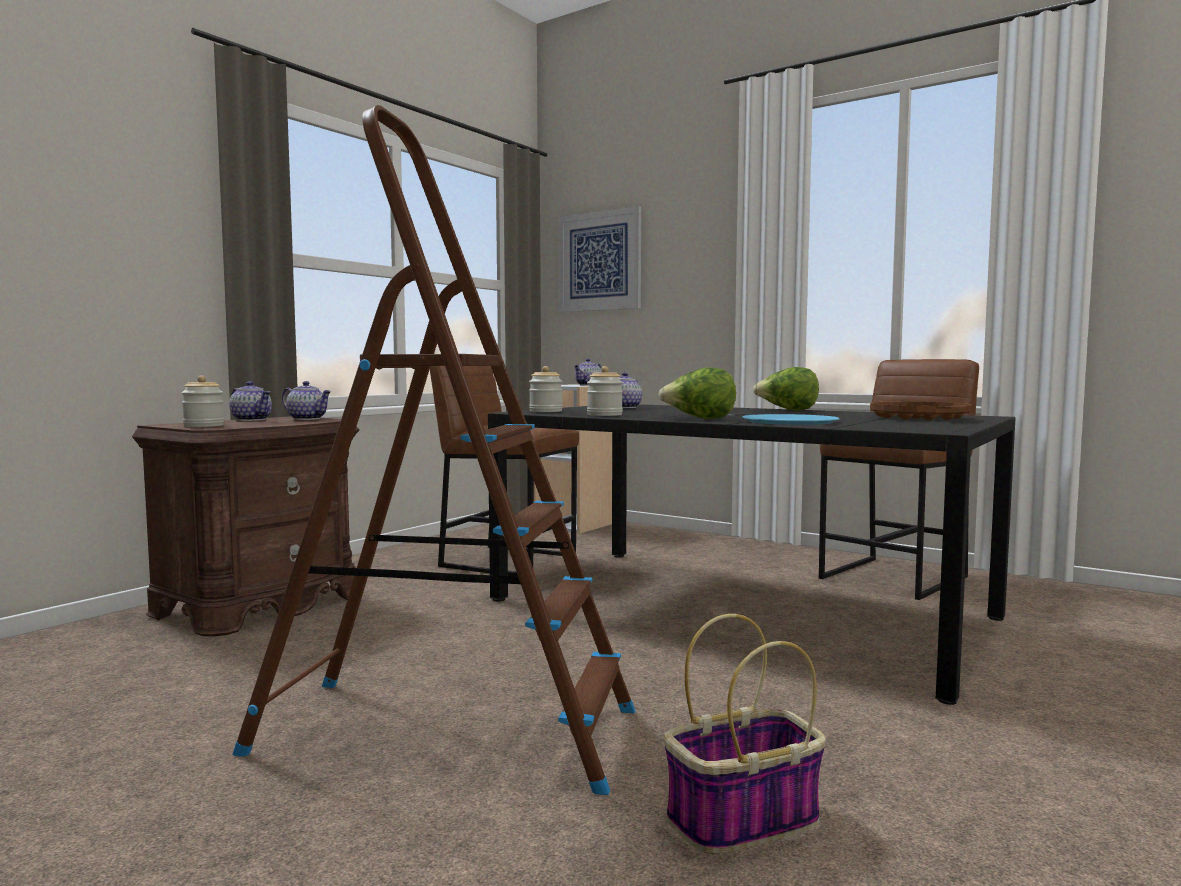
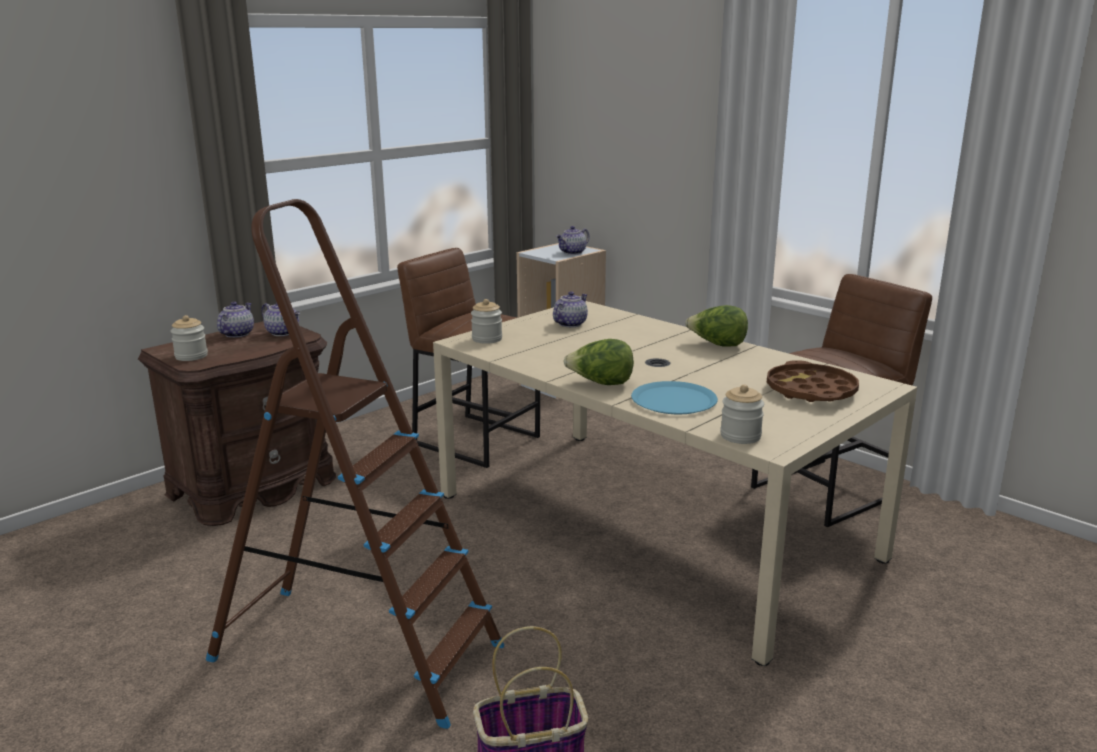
camera: 10 degrees right, 15 degrees up
teapot [229,381,272,421] -> teapot turned 120 degrees counterclockwise [217,302,254,338]
black dining table [488,404,1015,705] -> beige dining table [433,301,917,666]
picture [559,206,641,312] -> none
jar [587,366,623,416] -> jar moved to [720,385,764,444]

